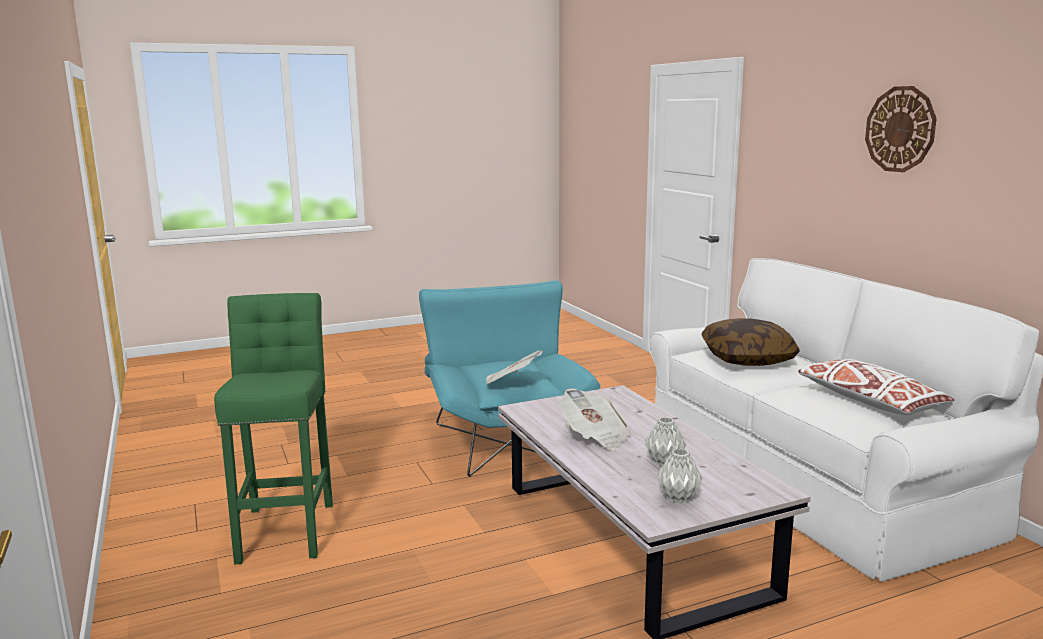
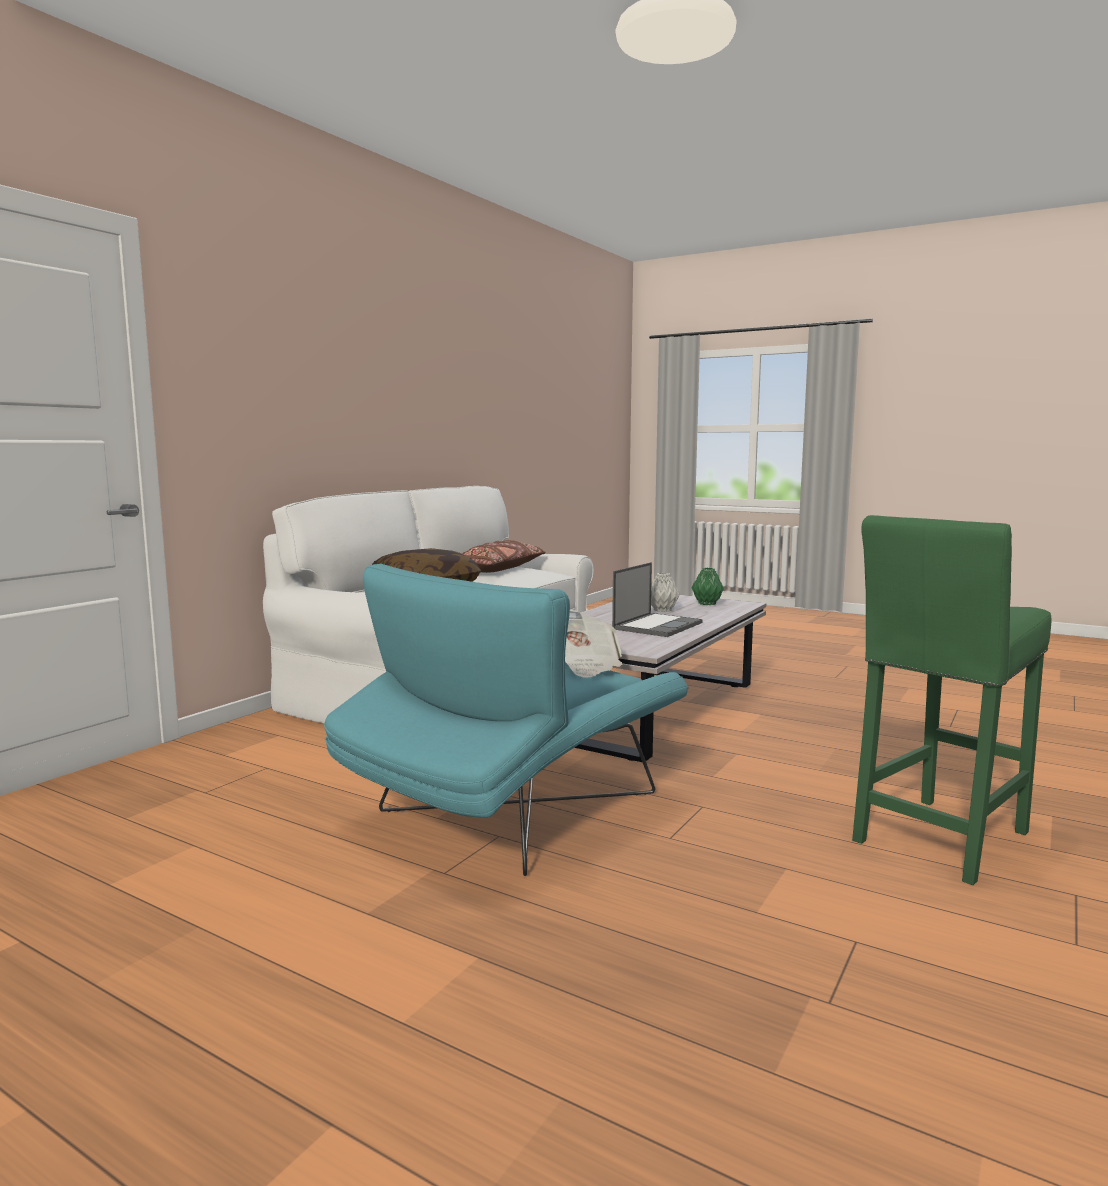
camera: 125 degrees left, 5 degrees down
newspaper [559,388,631,451] -> laptop [612,562,703,637]
grey vase [657,449,703,503] -> green vase [692,568,724,605]
white pillow [798,359,954,415] -> brown pillow [461,540,546,573]
wall clock [865,86,937,172] -> none

